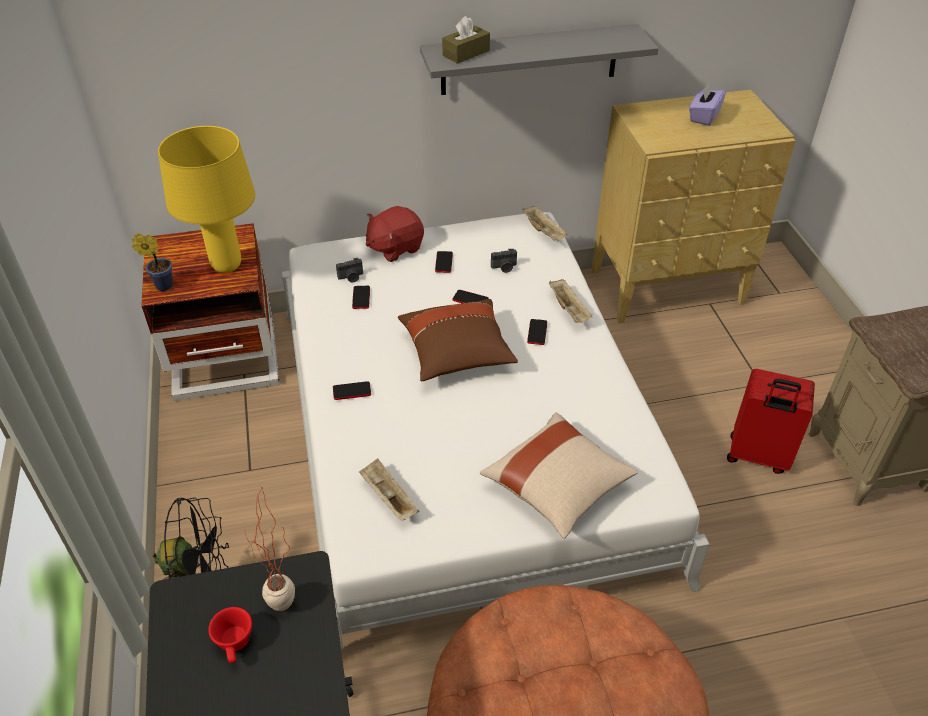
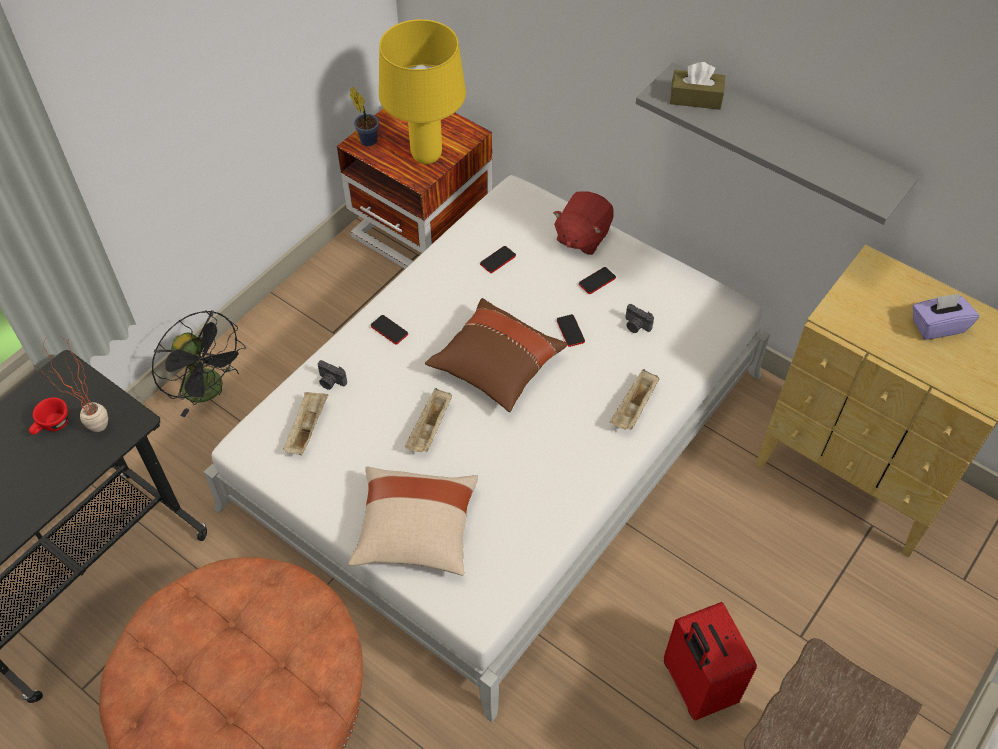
camera: 50 degrees right, 10 degrees up
camera [336,258,363,282] -> camera moved to [317,360,347,390]
red plush toy [366,206,424,262] -> red plush toy turned 75 degrees counterclockwise [553,192,614,255]
beige tray [522,206,567,241] -> beige tray moved to [405,388,452,452]
phone [527,319,547,345] -> none

